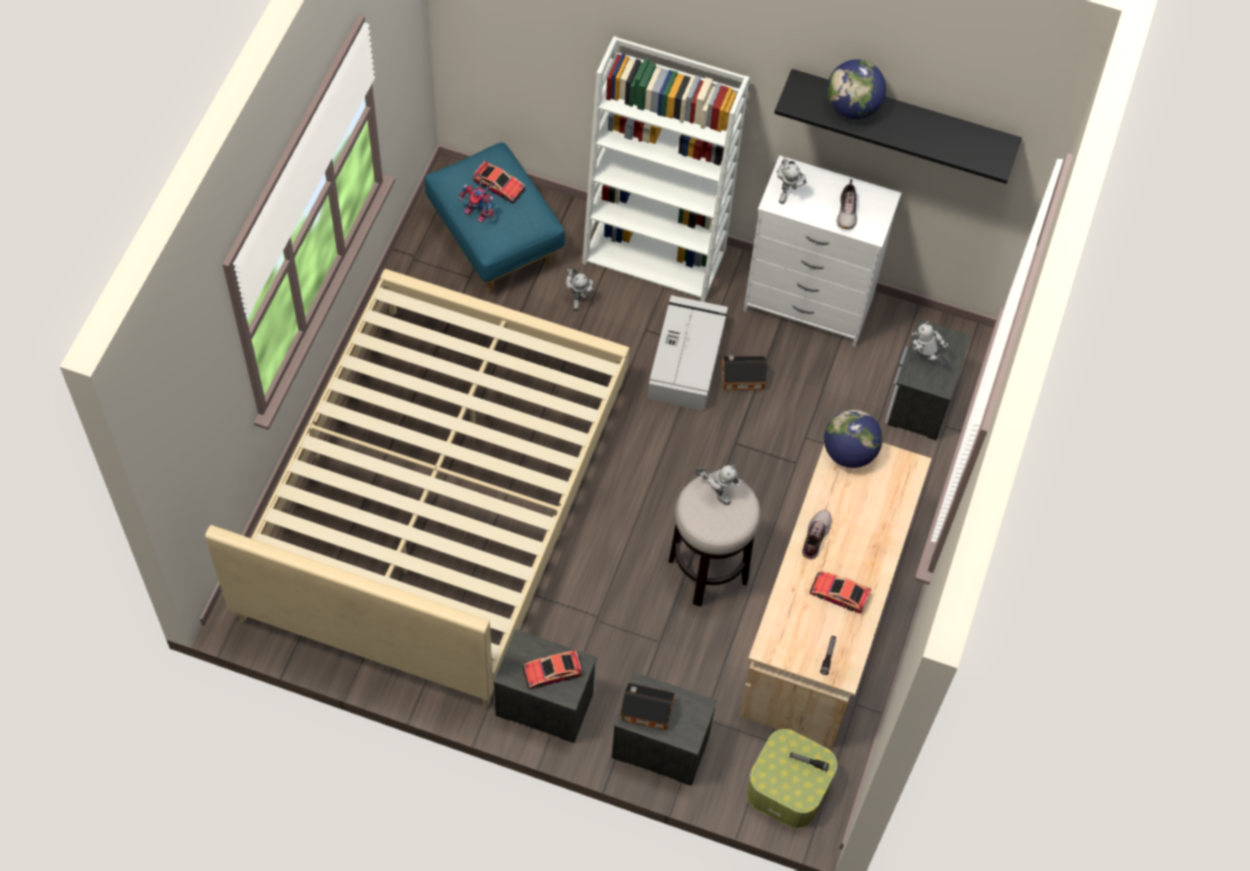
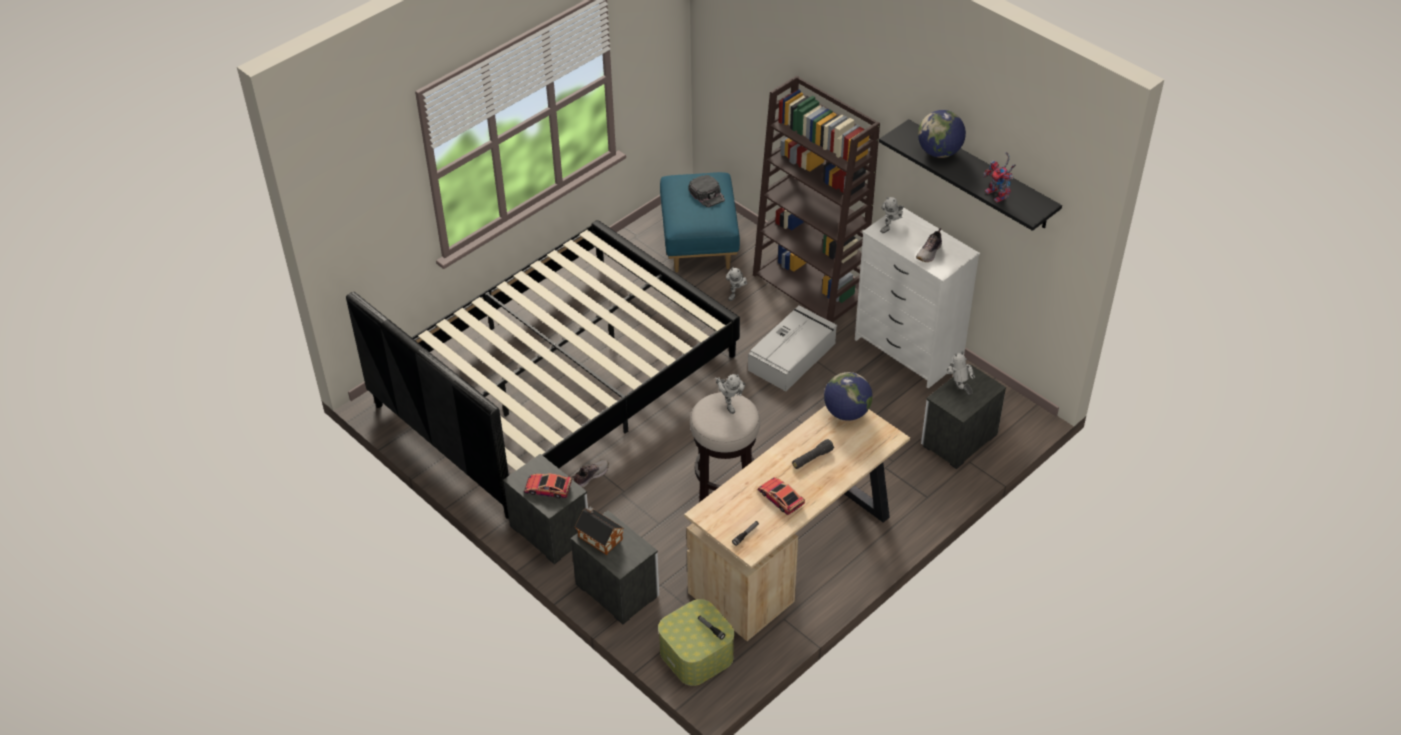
camera: 30 degrees right, 15 degrees down
beige bed [205,269,629,707] -> black bed [346,220,740,519]
toy robot [458,173,494,223] -> toy robot moved to [983,152,1016,203]
toy car [473,161,526,203] -> black cap [689,175,725,208]
white bookcase [582,36,750,302] -> brown bookcase [753,75,880,322]
toy house [722,355,767,390] -> none
shoe [802,510,831,559] -> shoe moved to [573,460,609,488]
none -> black flashlight [792,439,834,469]

